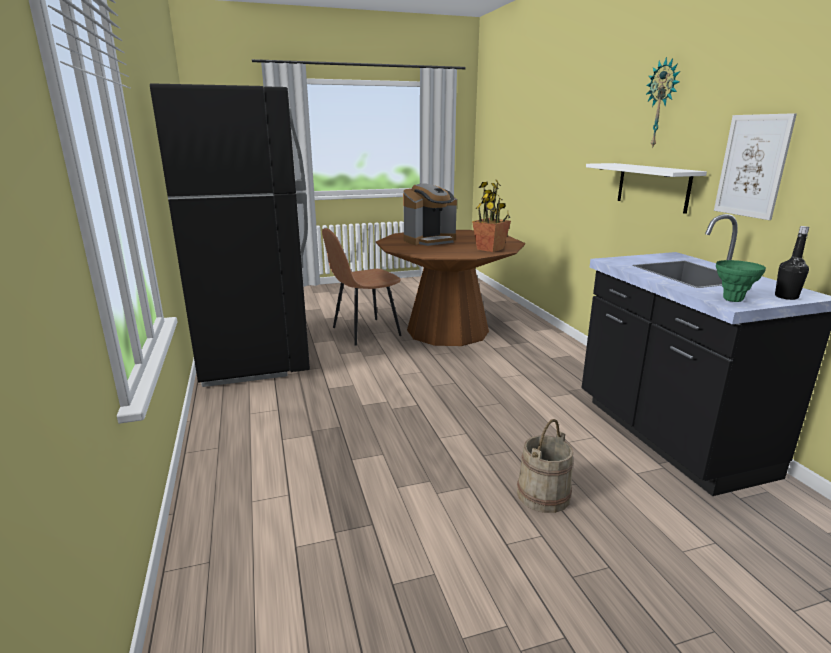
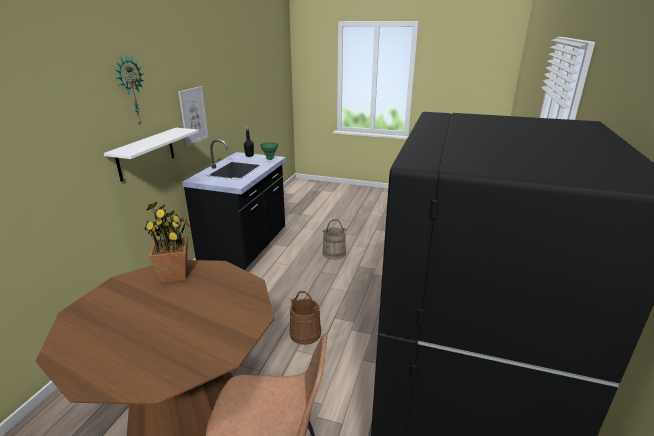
camera: 145 degrees left, 5 degrees up
coffee machine [403,183,457,246] -> none
none -> brown bucket [289,291,321,345]

